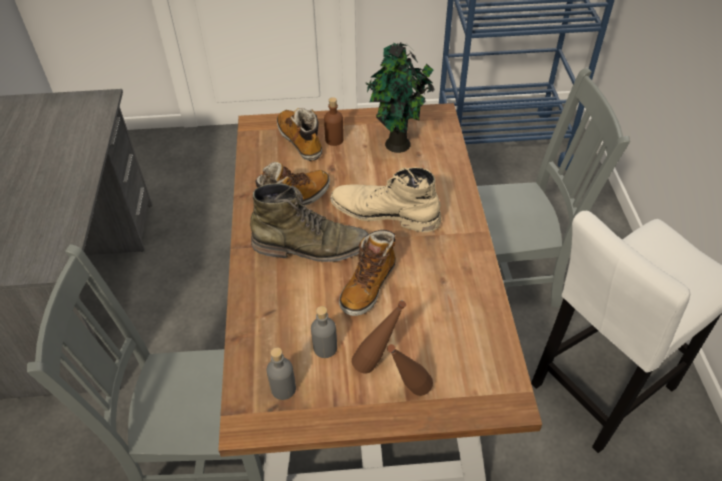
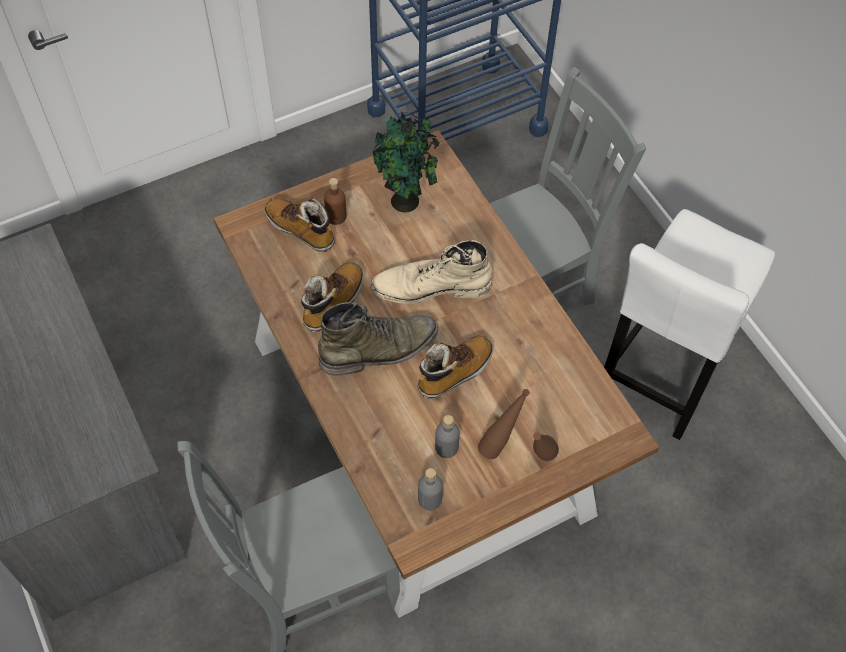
camera: 25 degrees left, 10 degrees up
boot [339,230,396,316] -> boot turned 135 degrees counterclockwise [418,335,493,399]

